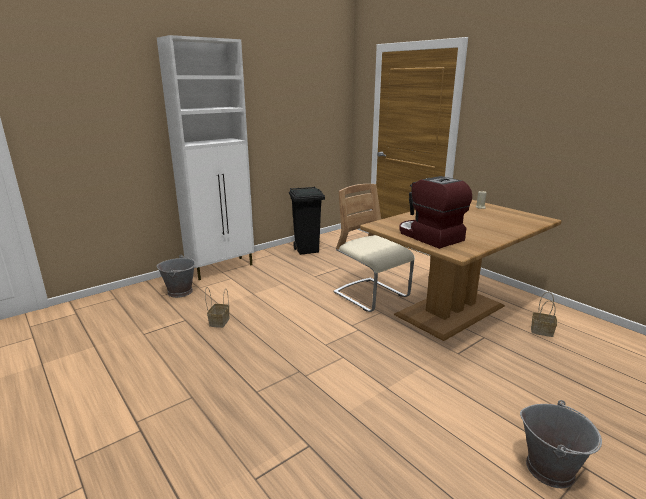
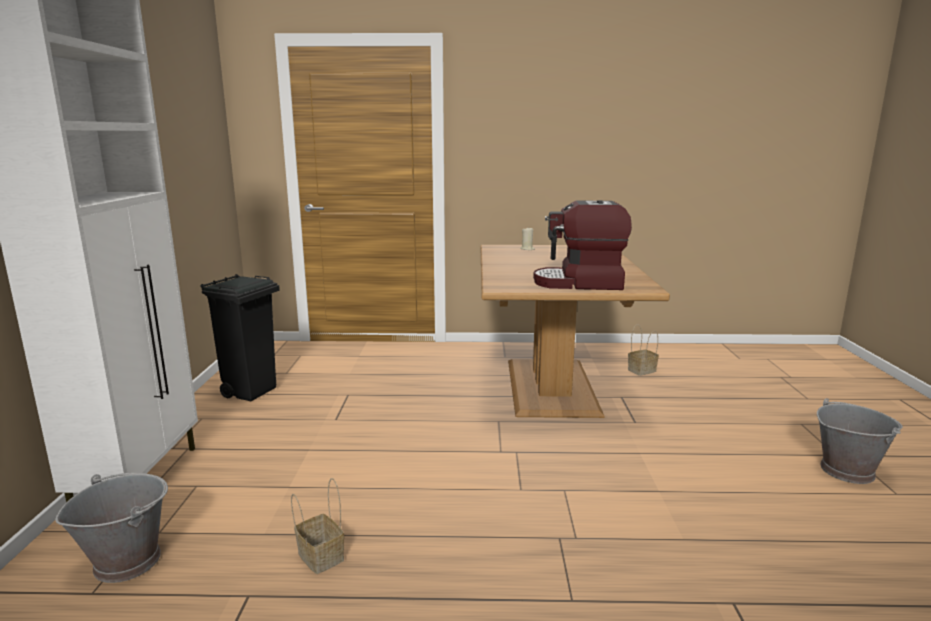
camera: 50 degrees left, 5 degrees down
beige chair [333,184,415,312] -> none

